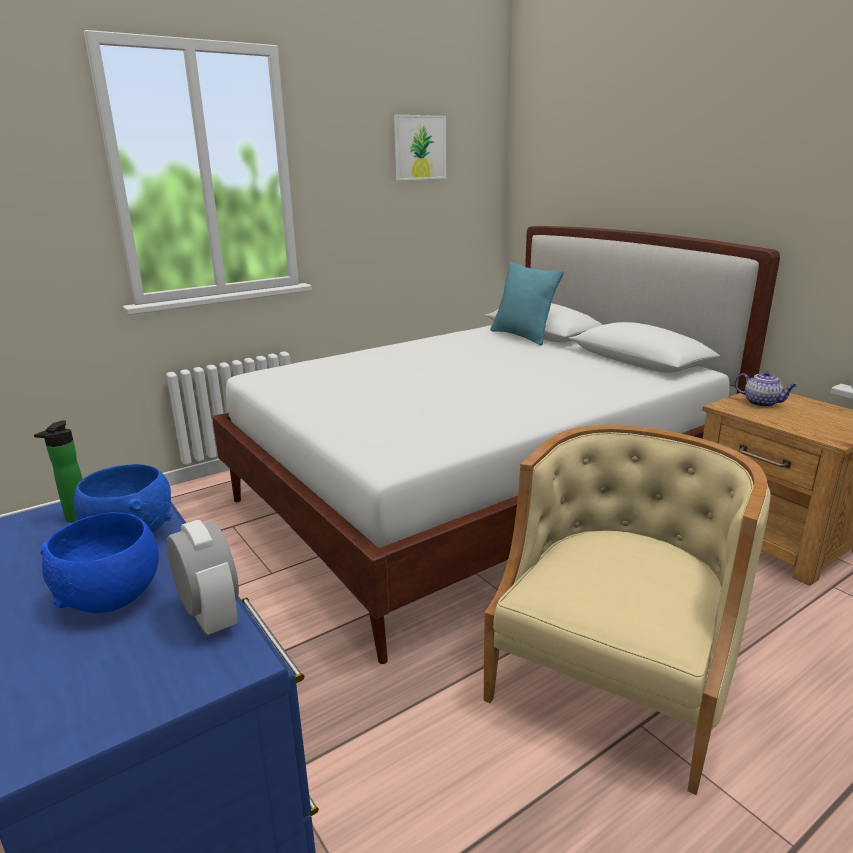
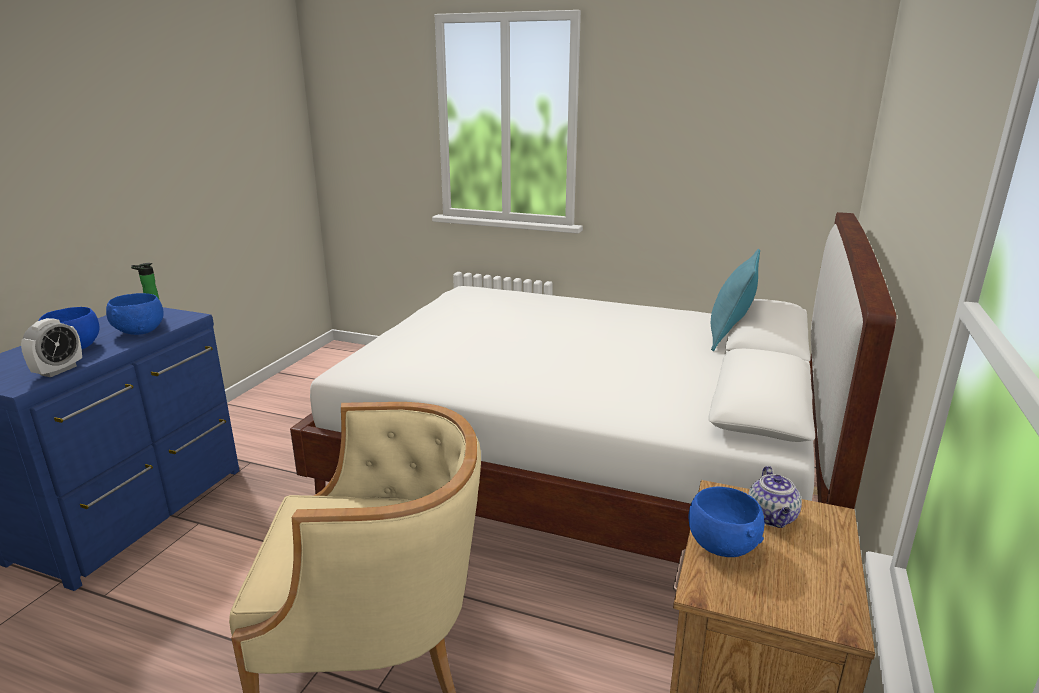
camera: 55 degrees right, 0 degrees up
picture [394,115,446,180] -> none
none -> blue bowl [688,487,765,557]

